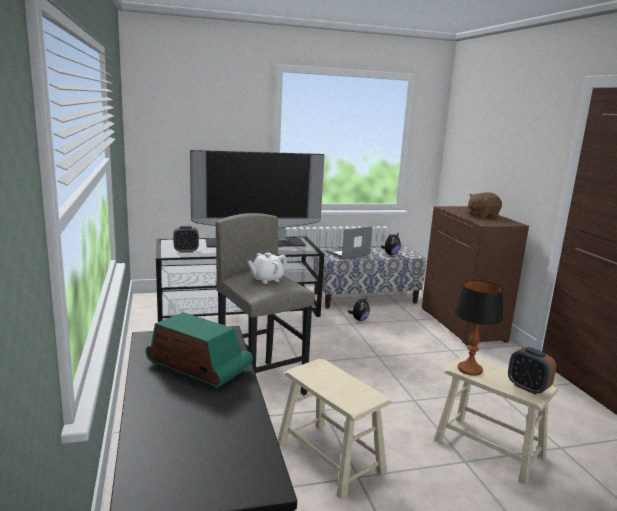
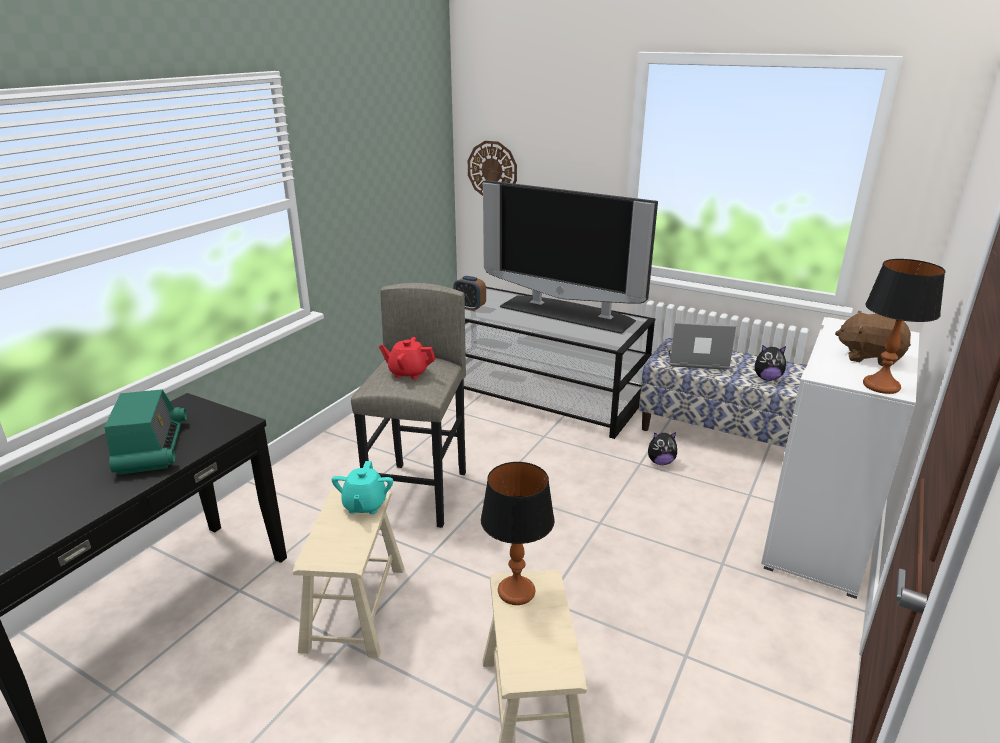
camera: 45 degrees right, 10 degrees up
white teapot [247,253,287,284] -> red teapot [379,337,436,379]
brown cabinet [422,206,529,346] -> white cabinet [761,317,919,599]
alarm clock [508,347,556,395] -> none
none -> turquoise teapot [332,461,393,514]
none -> wall clock [468,141,517,196]
none -> table lamp [863,259,945,394]

